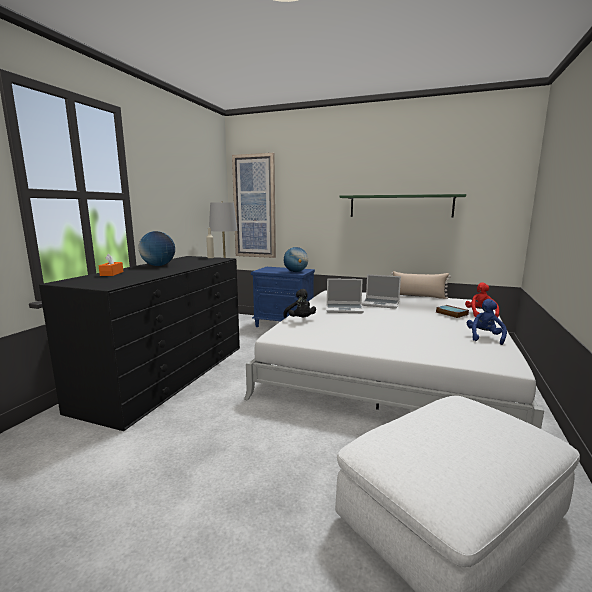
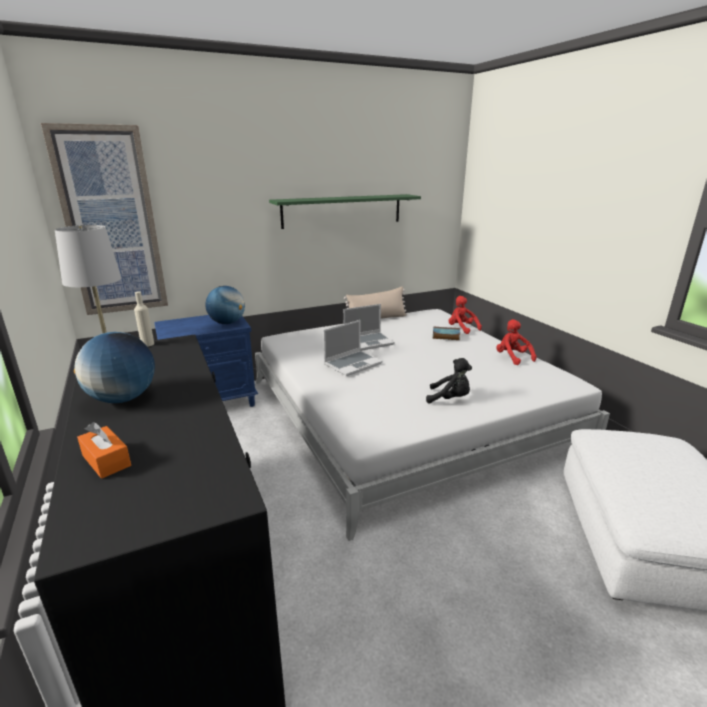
camera: 45 degrees left, 10 degrees up
black plush toy [283,289,316,318] -> black plush toy moved to [426,358,472,404]
blue plush toy [467,299,507,345] -> red plush toy [496,319,537,365]

